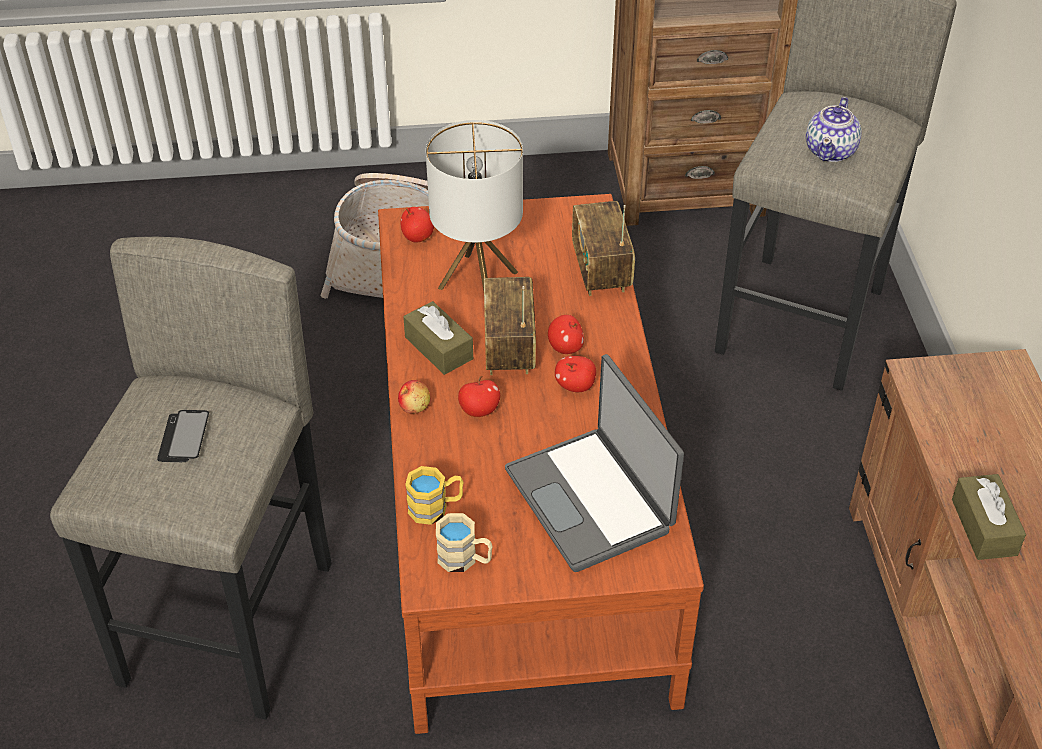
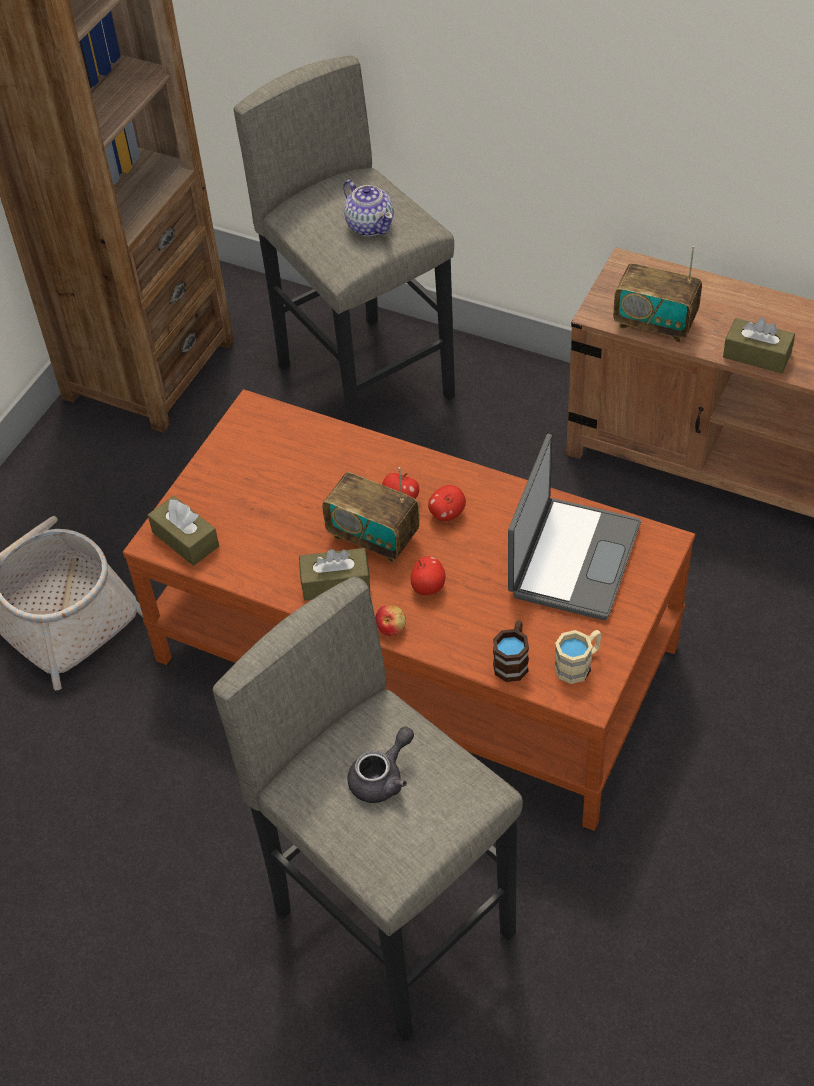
camera: 55 degrees left, 5 degrees up
phone [157,410,209,462] -> grey teapot [347,726,414,803]
apple [400,207,434,242] -> brown tissue box [148,496,219,566]
yellow mug [405,466,463,525] -> brown mug [493,620,529,682]
table lamp [426,120,523,290] -> none
laptop [505,354,684,572] -> laptop turned 75 degrees counterclockwise [508,434,641,620]
radio [572,201,635,296] -> radio moved to [613,246,702,342]

